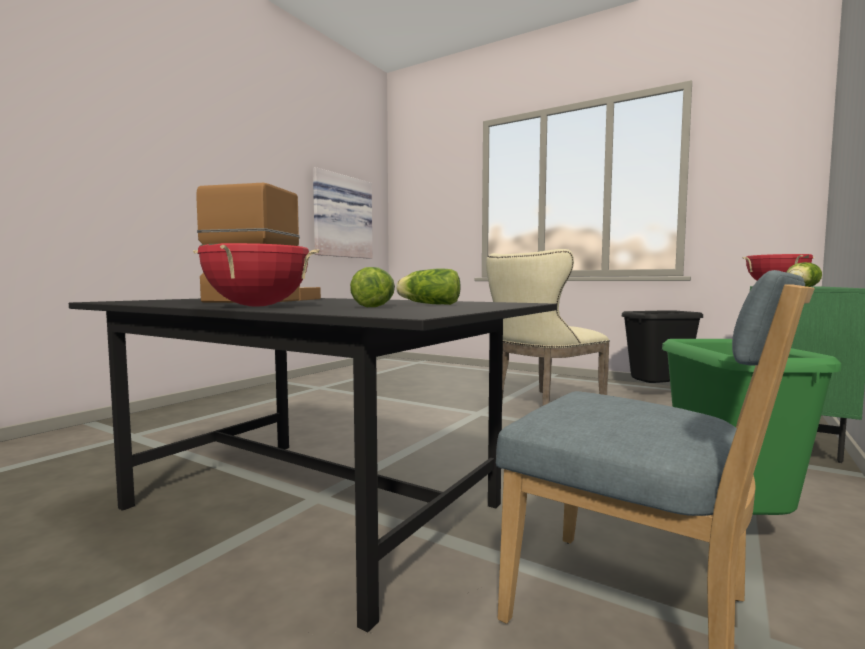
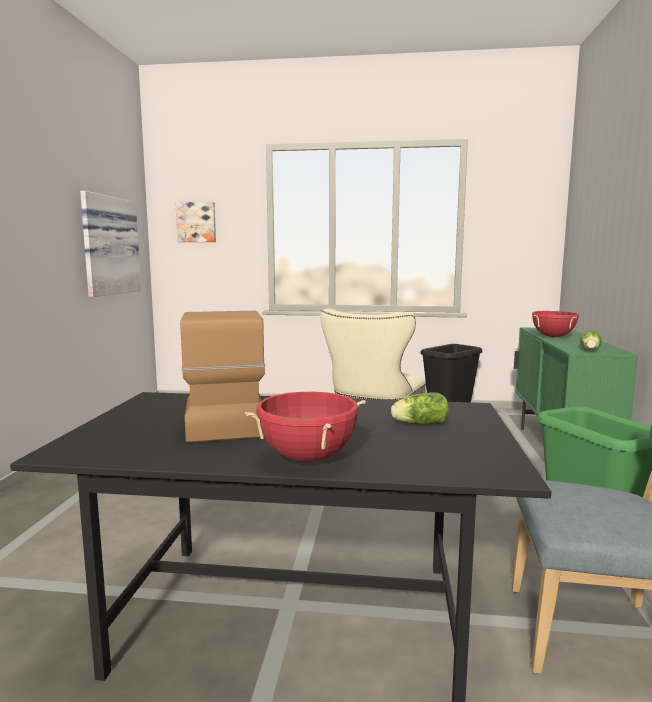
camera: 25 degrees left, 5 degrees up
lettuce [350,267,395,307] -> none
none -> picture [176,202,216,242]

